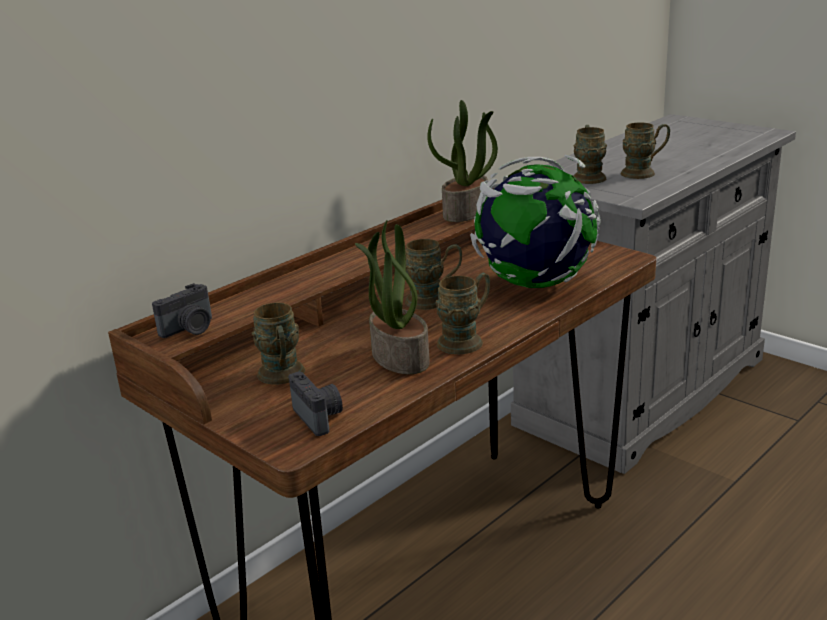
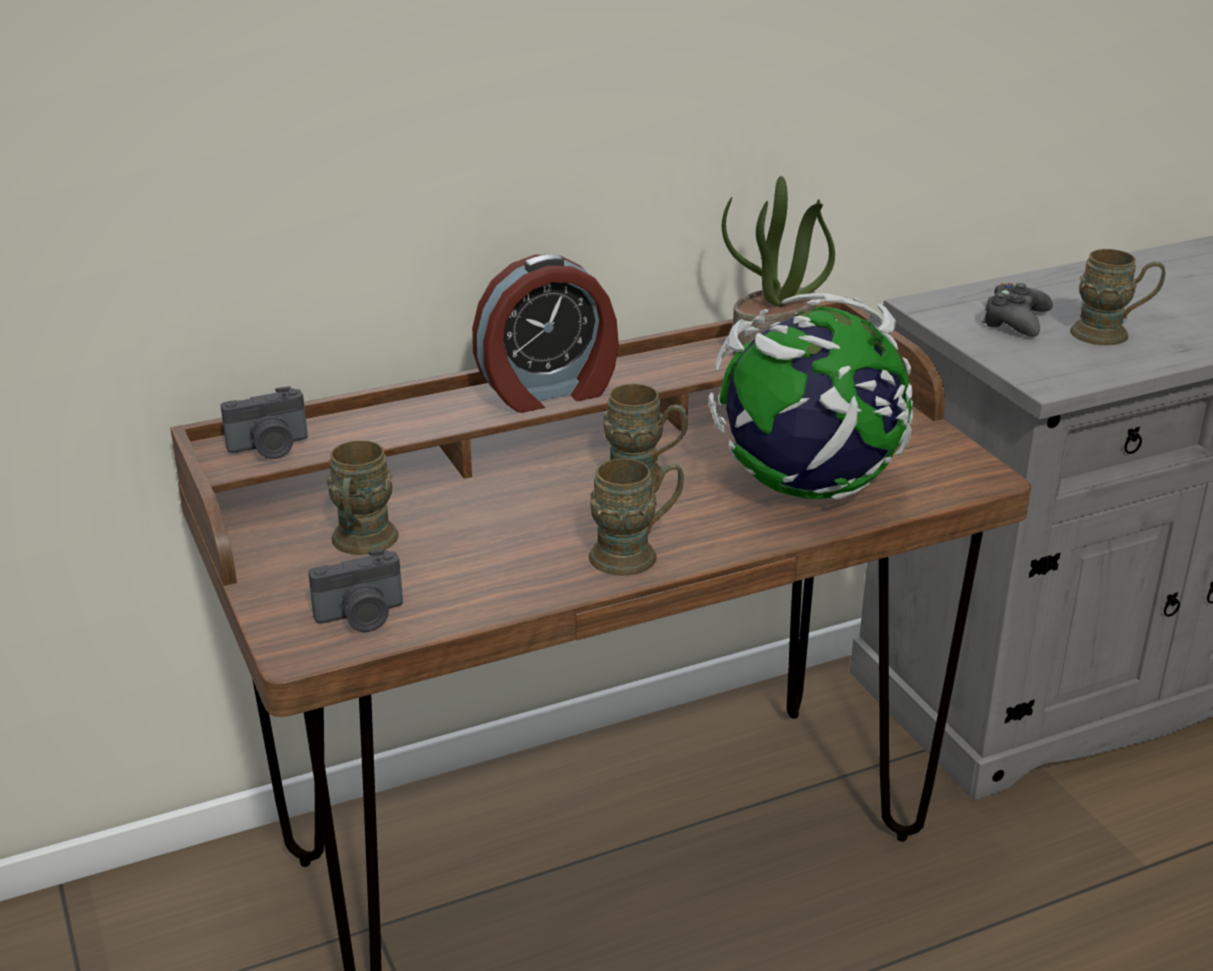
camera: 20 degrees right, 5 degrees up
camera [289,372,343,436] -> camera turned 75 degrees clockwise [308,548,403,632]
potted plant [355,220,430,374] -> none
brown mug [573,125,607,184] -> black game controller [982,283,1053,337]
none -> alarm clock [472,255,619,413]

